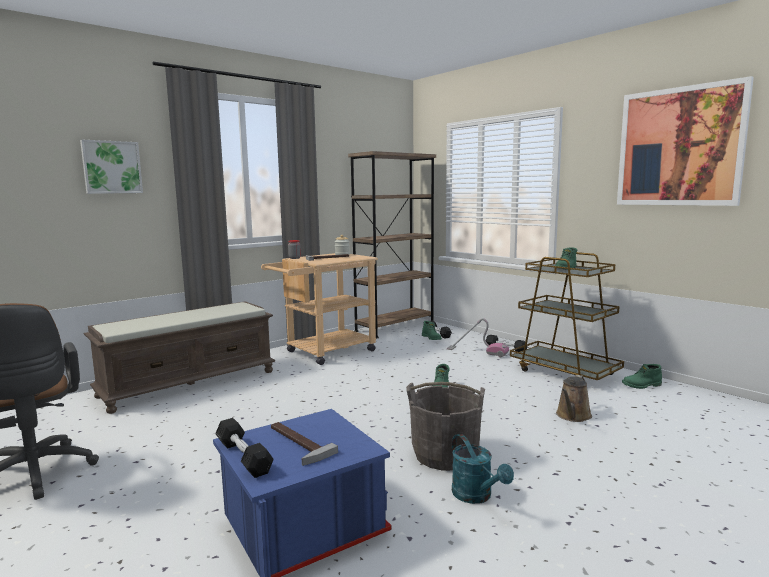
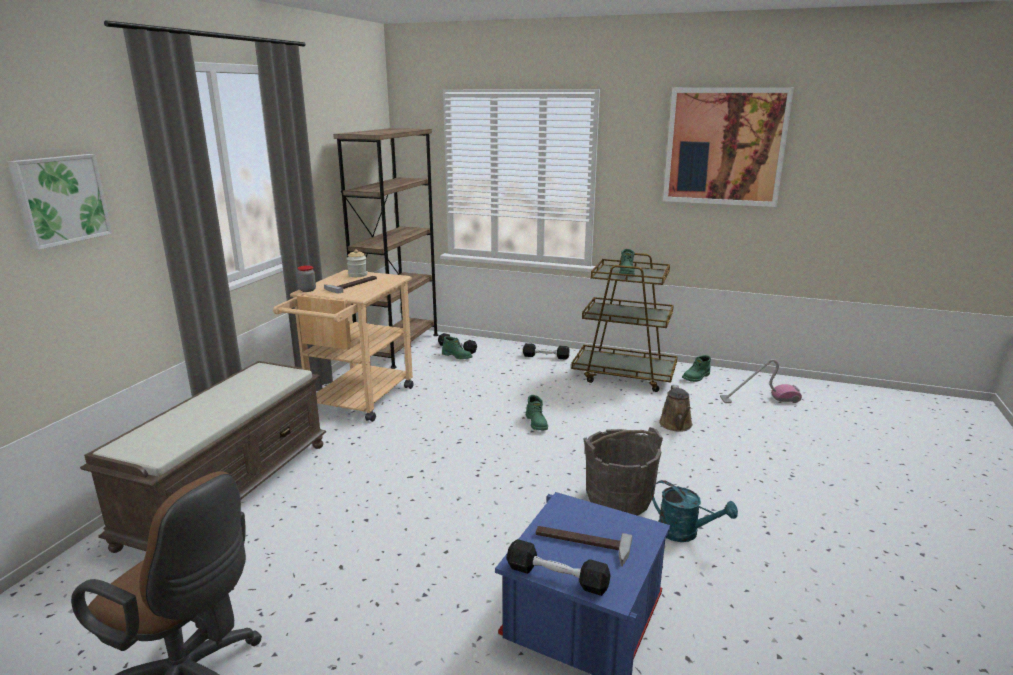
camera: 30 degrees left, 10 degrees up
vacuum cleaner [447,318,509,357] -> vacuum cleaner moved to [720,359,802,403]

